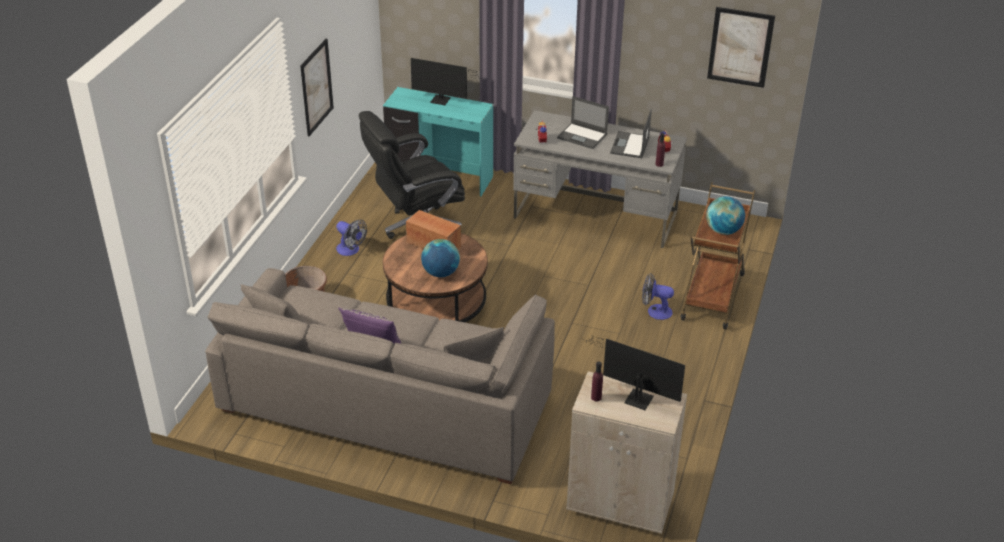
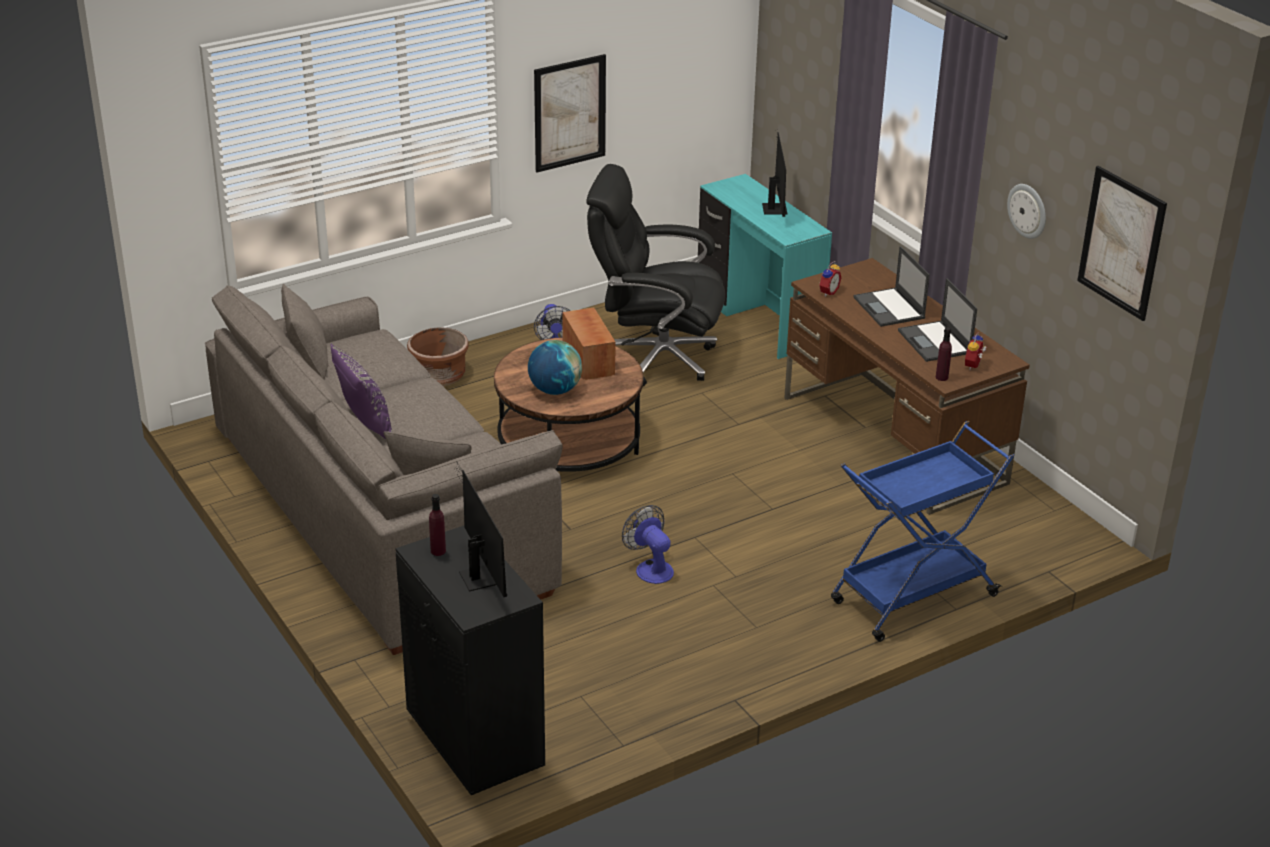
camera: 40 degrees right, 5 degrees down
monitor [411,58,485,105] -> monitor turned 150 degrees counterclockwise [762,130,787,217]
grey desk [513,110,687,248] -> brown desk [784,258,1030,515]
beige cabinet [566,371,687,534] -> black cabinet [396,525,545,795]
laptop [610,109,652,158] -> laptop turned 75 degrees counterclockwise [898,278,977,362]
fan [642,273,674,320] -> fan moved to [622,505,674,584]
brown cart [680,182,755,329] -> blue cart [831,421,1015,642]
globe [706,196,745,235] -> none
none -> wall clock [1007,184,1046,239]

